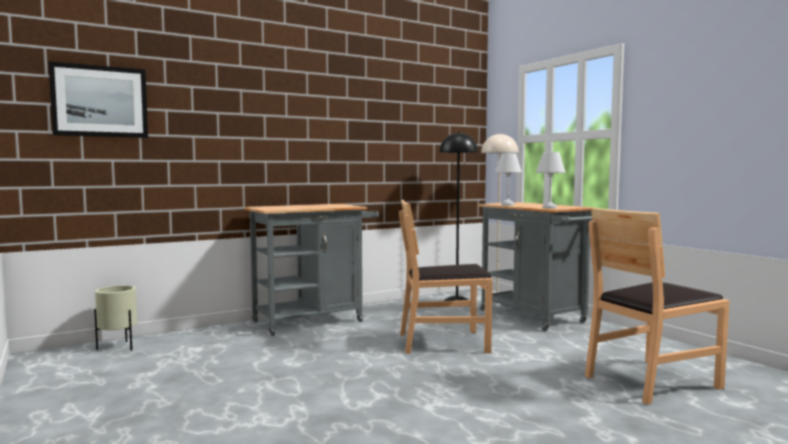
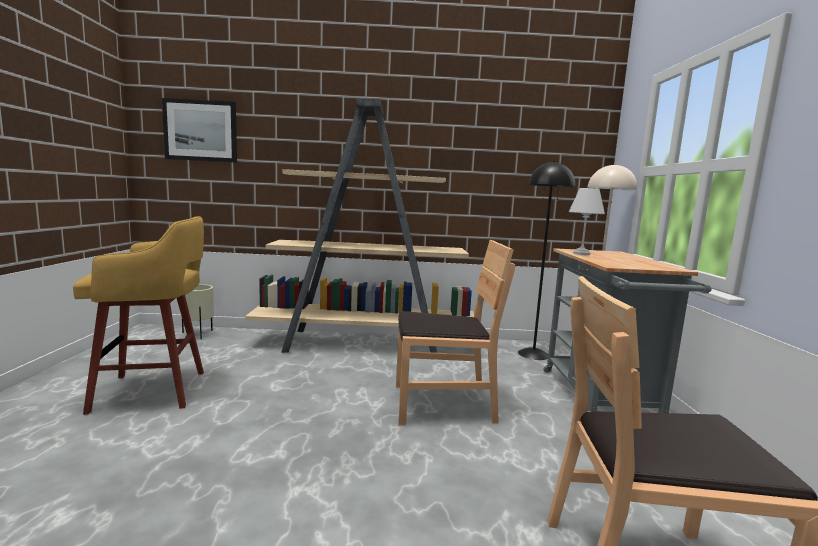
camera: 30 degrees right, 5 degrees up
grey cart [244,204,379,336] -> beige bookcase [245,99,474,353]
brown chair [399,200,493,354] -> brown chair turned 150 degrees clockwise [396,240,515,425]
white table lamp [536,152,566,209] -> none
none -> yellow stool [73,216,204,415]

